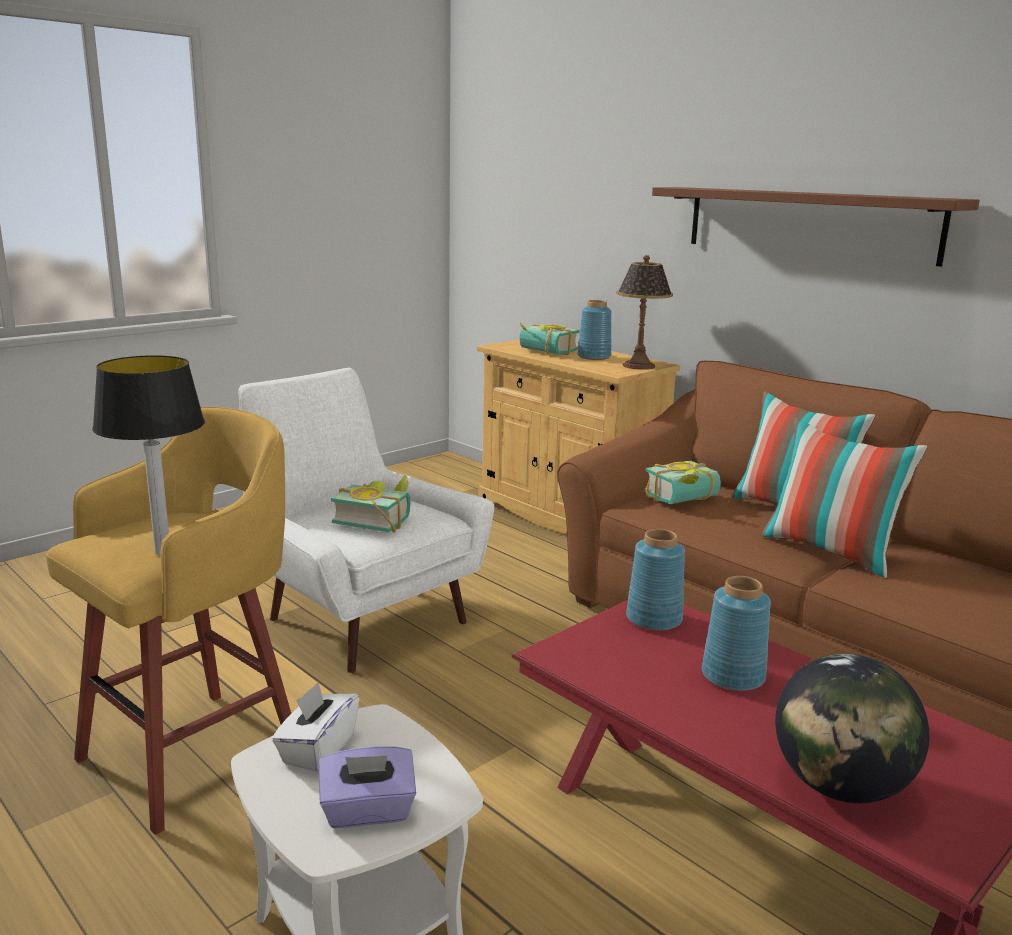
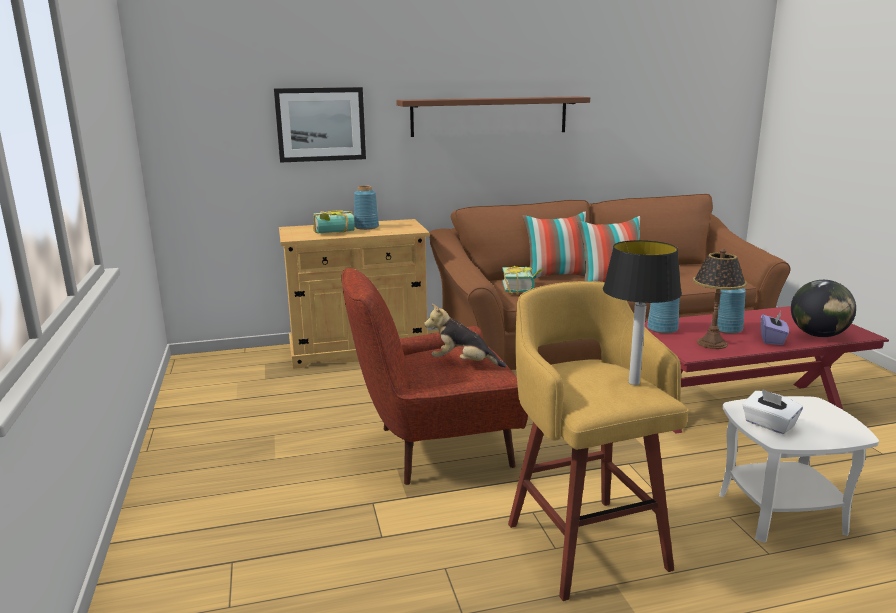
camera: 60 degrees left, 0 degrees up
white armchair [238,368,494,673] -> red armchair [341,268,528,485]
purple tissue box [319,746,416,828] -> purple tissue box moved to [761,312,789,345]
book [331,475,411,533] -> plush toy [424,304,506,367]
table lamp [616,255,673,370] -> table lamp moved to [693,249,747,349]
none -> picture [274,87,366,163]

